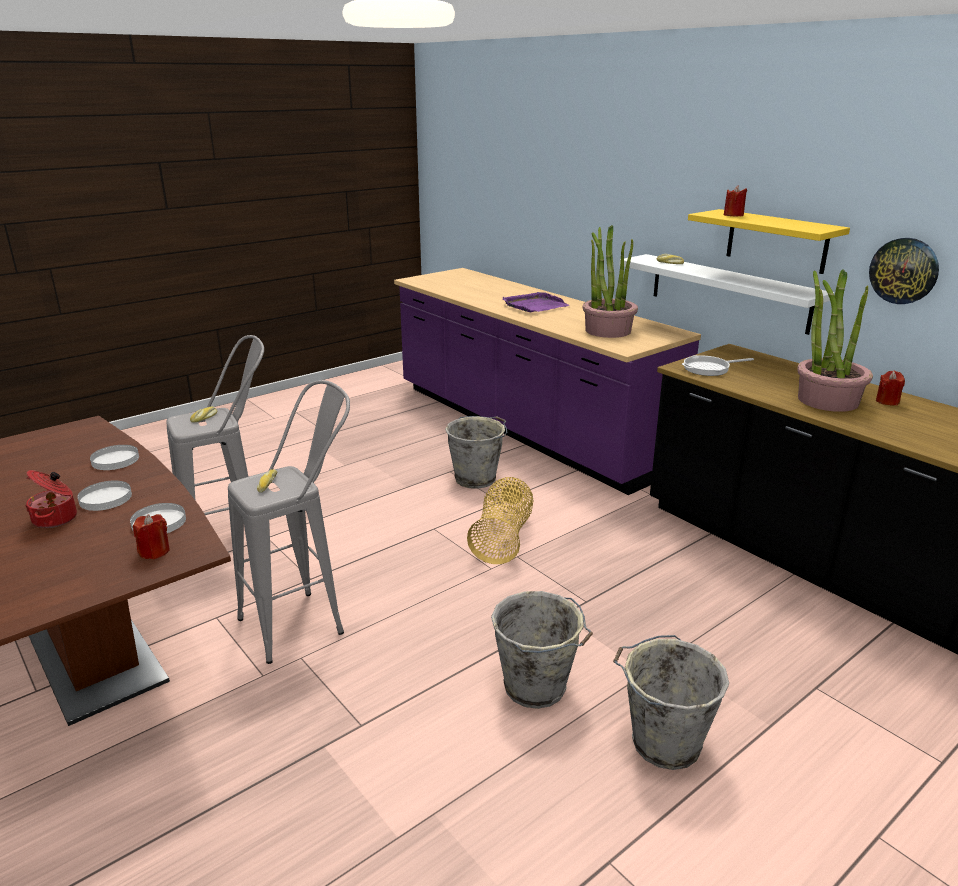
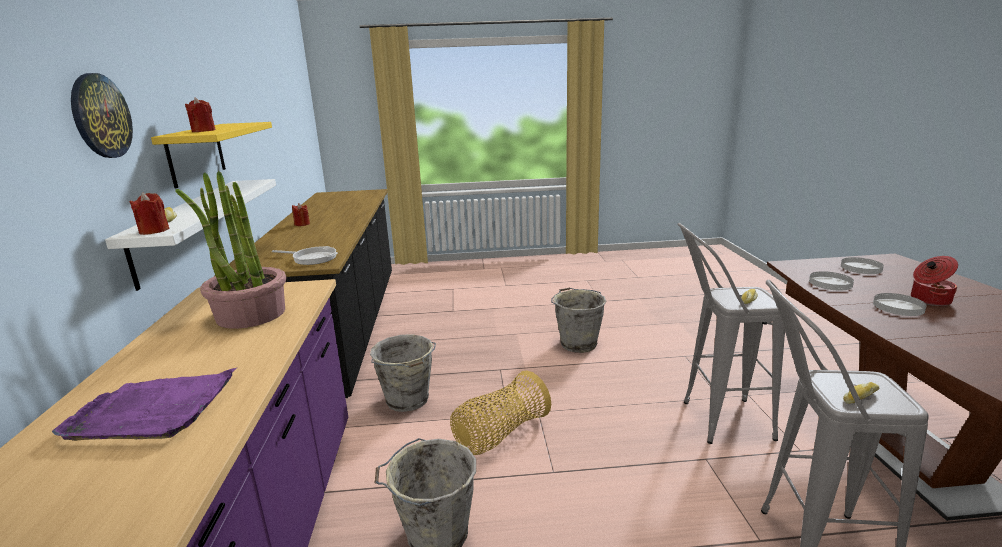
camera: 145 degrees left, 5 degrees down
white plate [90,445,139,470] -> white plate moved to [841,257,884,274]
red candle [133,514,170,559] -> red candle moved to [129,192,169,235]
grey bucket [613,635,729,770] -> grey bucket moved to [370,334,436,412]
potted plant [797,269,873,412] -> none
wall clock [869,238,939,304] -> wall clock moved to [71,73,133,158]

